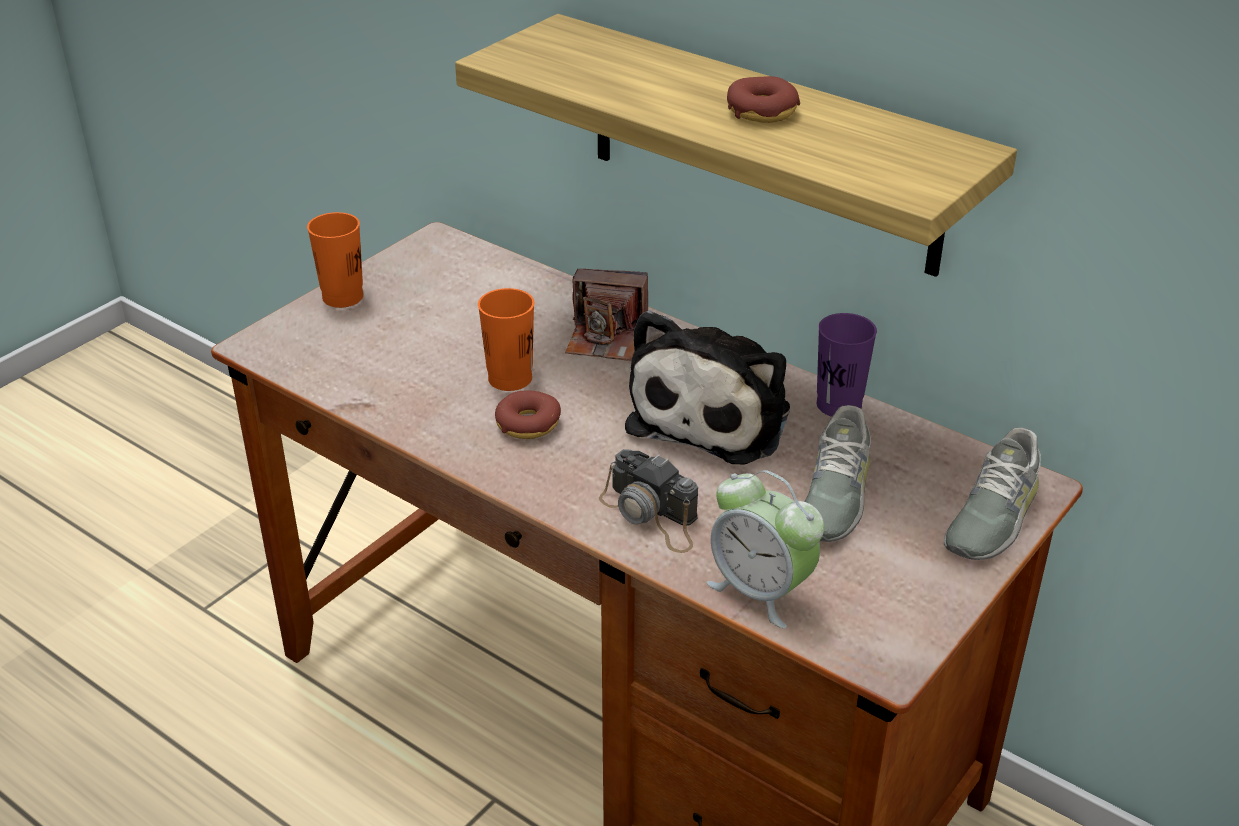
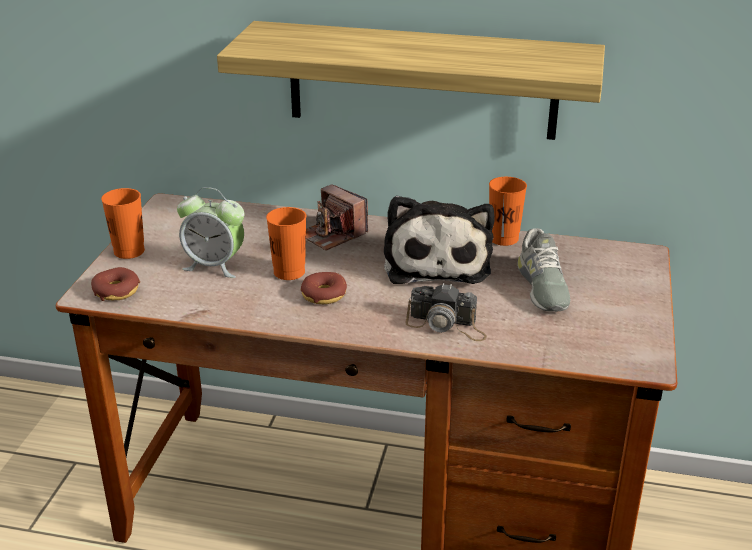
camera: 25 degrees left, 5 degrees down
camera [565,269,648,361] -> camera turned 60 degrees clockwise [306,184,368,251]
alarm clock [706,470,824,629] -> alarm clock moved to [177,187,244,278]
donut [727,76,800,123] -> donut moved to [91,267,140,301]
purple cup [817,313,877,417] -> orange cup [489,177,527,246]
grey shoe [944,428,1041,560] -> none

